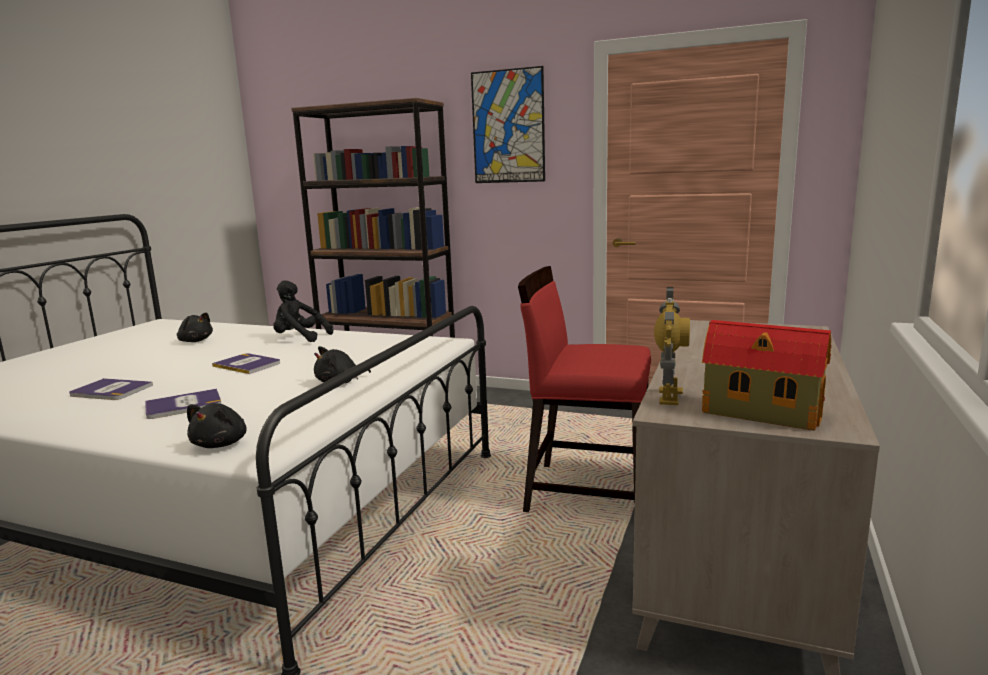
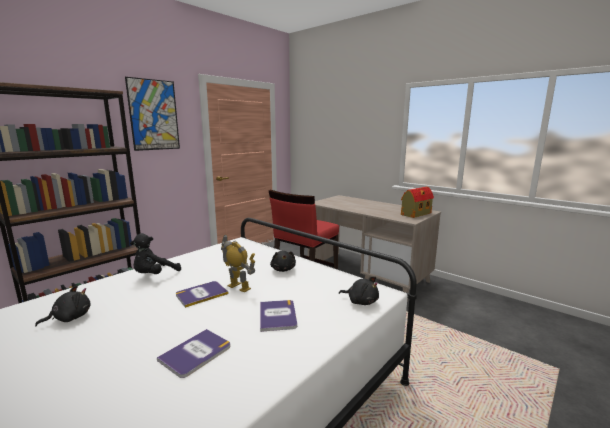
camera: 70 degrees left, 0 degrees up
toy robot [654,287,690,405] -> toy robot moved to [221,235,255,293]

